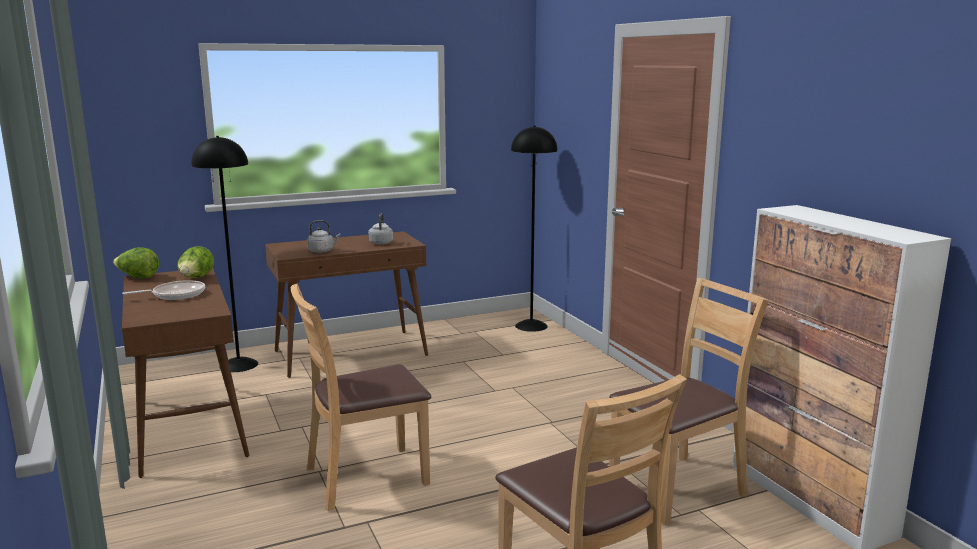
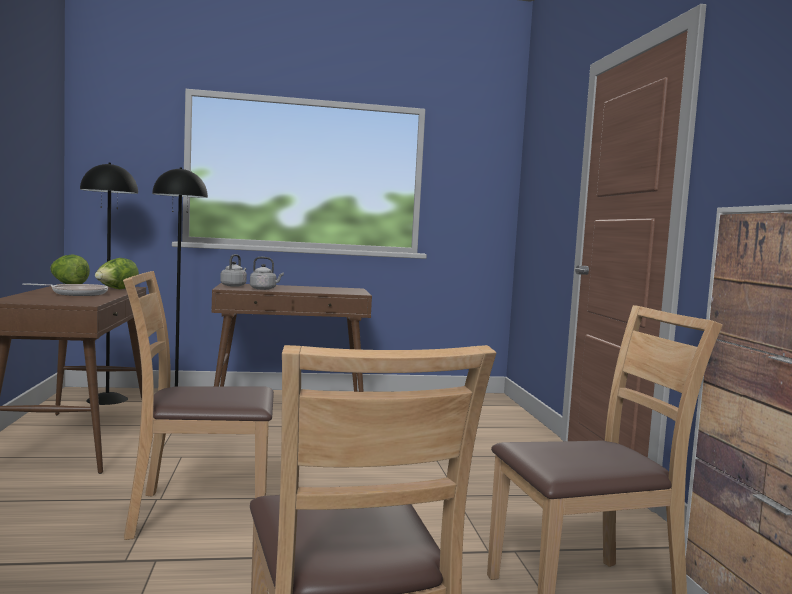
camera: 15 degrees right, 10 degrees down
grey kettle [368,213,393,245] -> grey kettle moved to [220,254,247,287]
black floor lamp [511,125,558,332] -> black floor lamp moved to [80,163,138,405]

